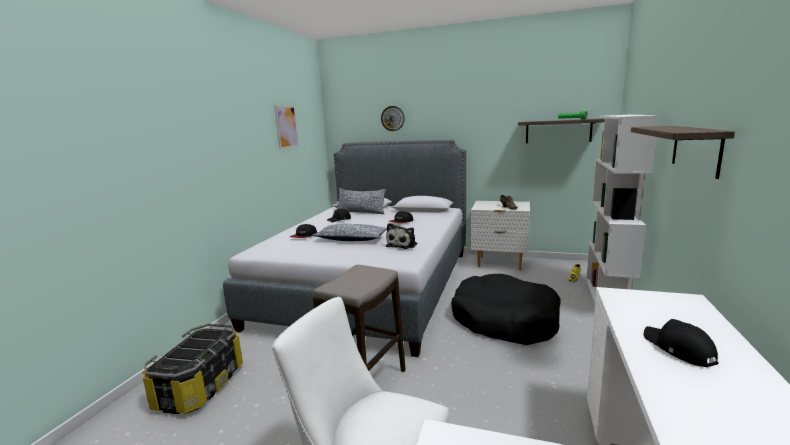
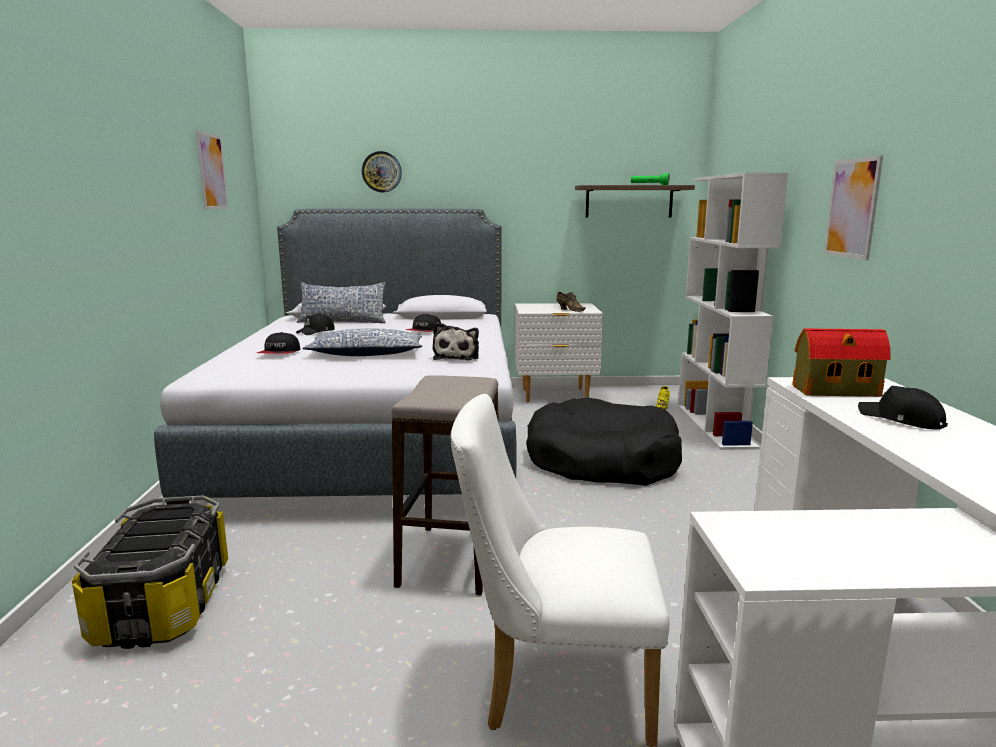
camera: 20 degrees left, 0 degrees up
shelf [631,126,735,179] -> picture [824,155,883,260]
none -> toy house [792,328,891,397]

